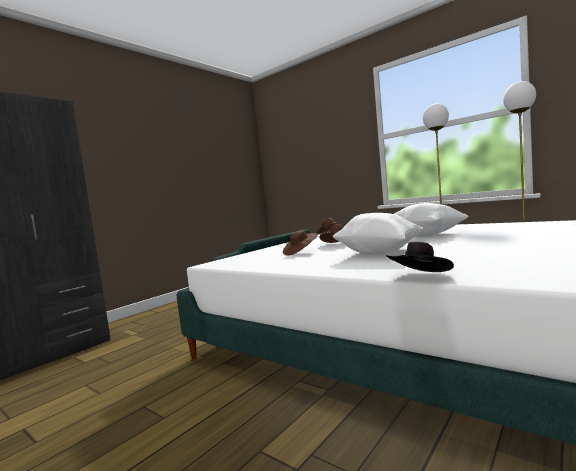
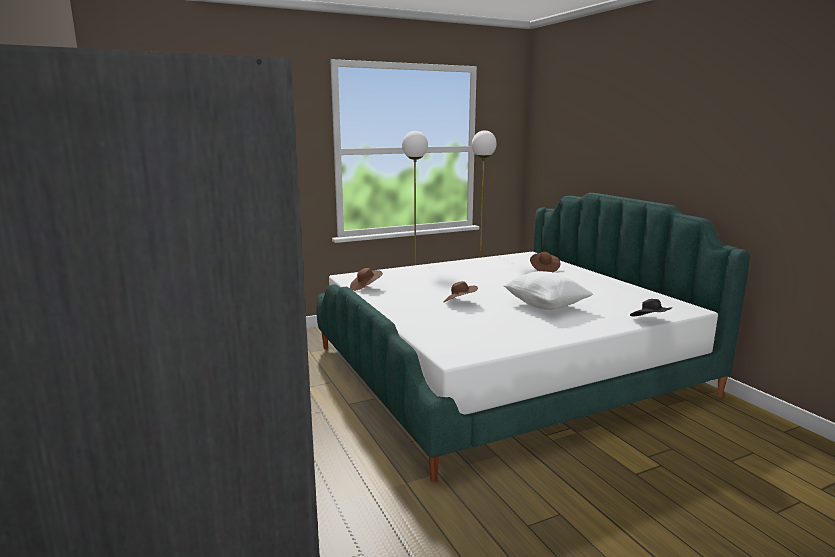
camera: 65 degrees left, 10 degrees up
brown hat [283,230,318,255] -> brown hat moved to [530,252,560,272]
white pillow [394,203,469,236] -> none

